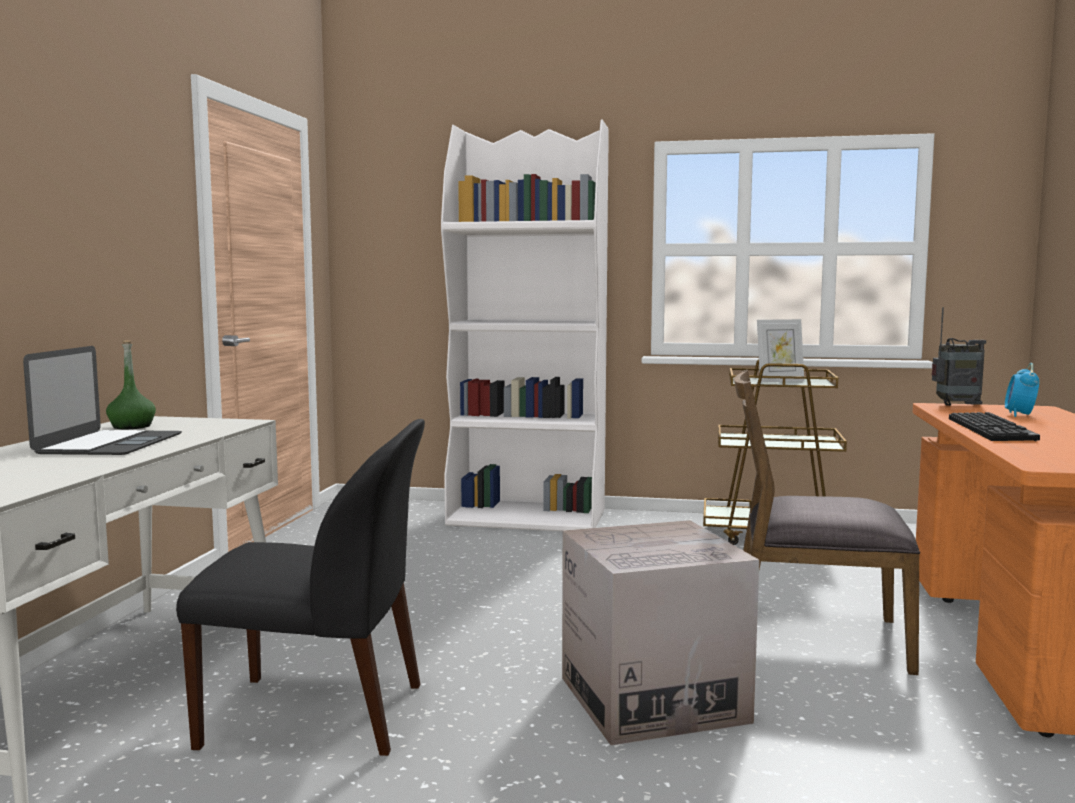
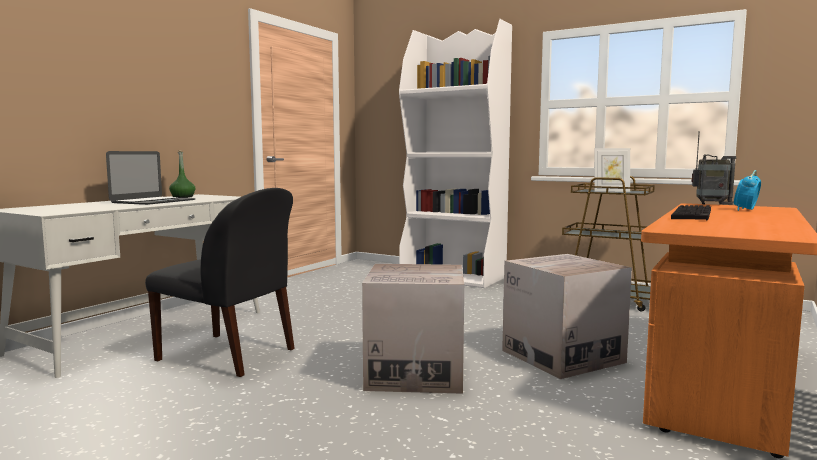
camera: 20 degrees right, 0 degrees up
brown chair [734,370,920,675] -> cardboard box [502,254,632,379]

